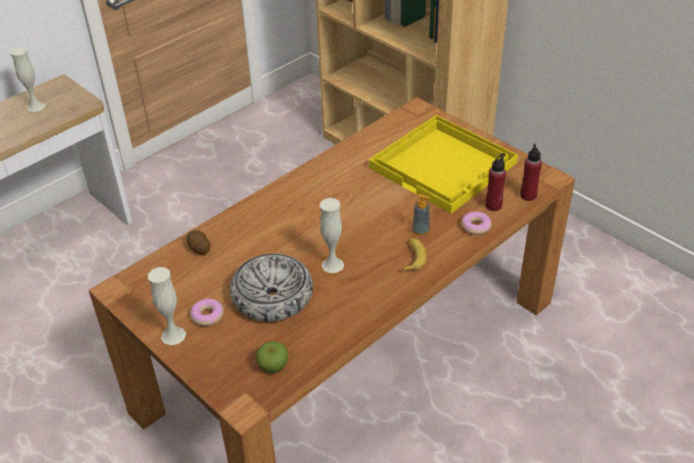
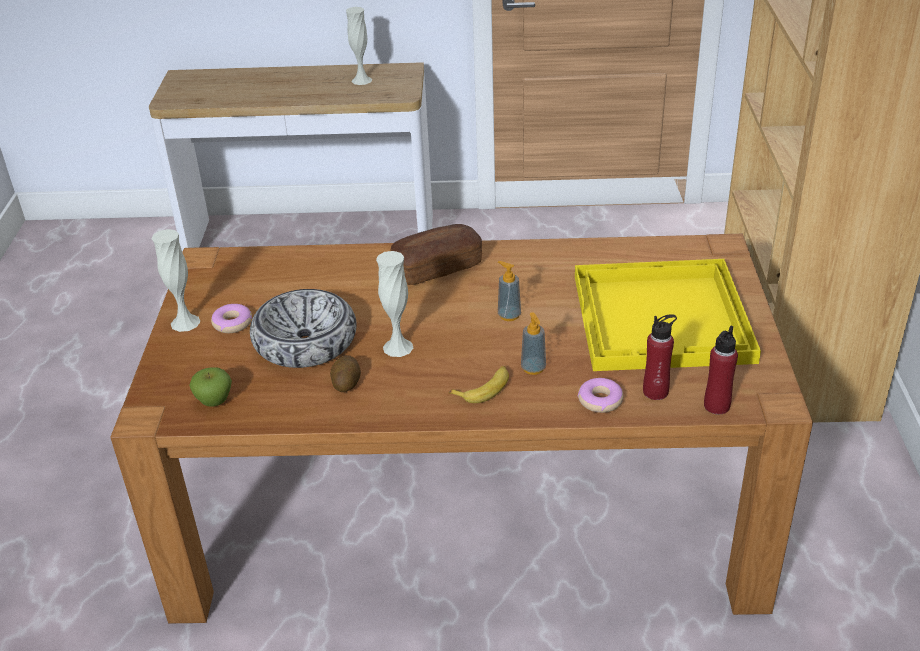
camera: 45 degrees right, 5 degrees down
potato [187,230,211,254] -> potato moved to [330,355,361,392]
none -> bread [390,224,482,285]
none -> soap dispenser [498,261,521,321]

